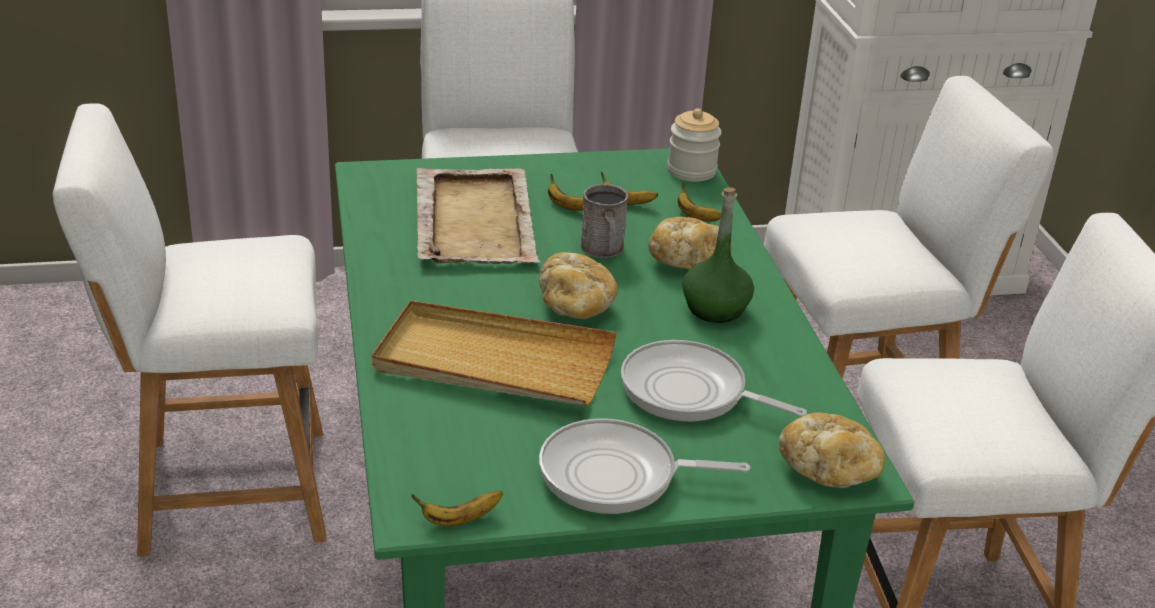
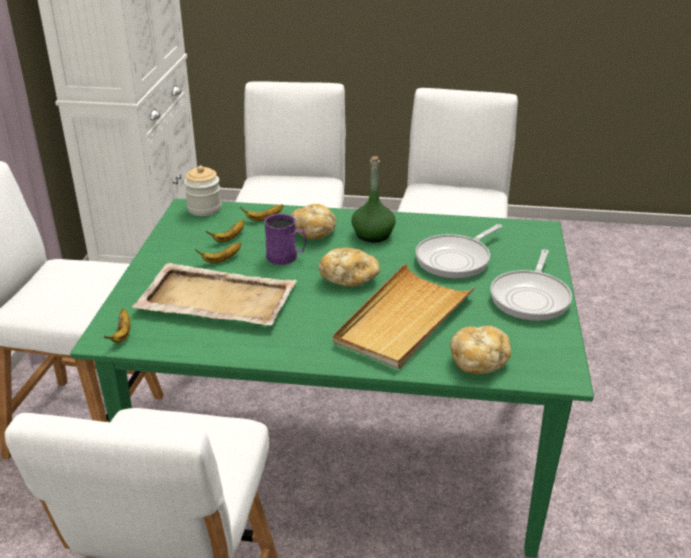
camera: 70 degrees left, 0 degrees up
banana [411,491,503,526] -> banana moved to [104,308,130,343]
grey mug [580,184,628,258] -> purple mug [264,214,306,265]
bread [779,413,885,488] -> bread moved to [450,326,511,374]

